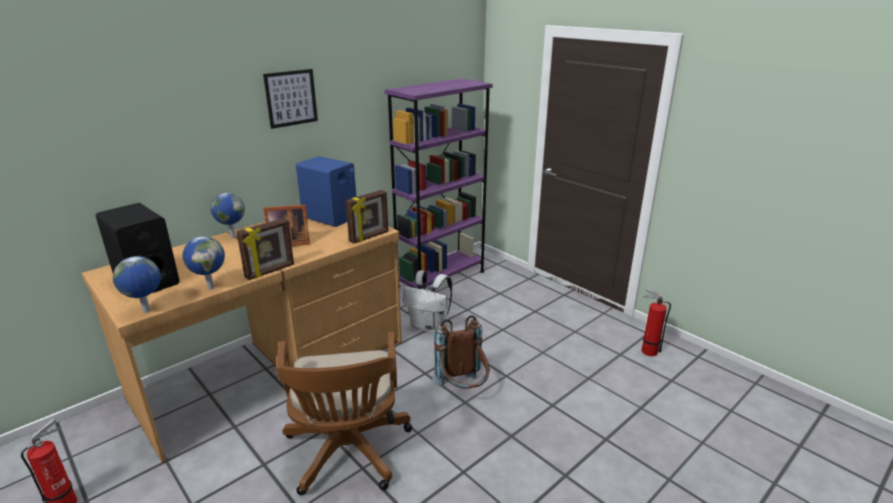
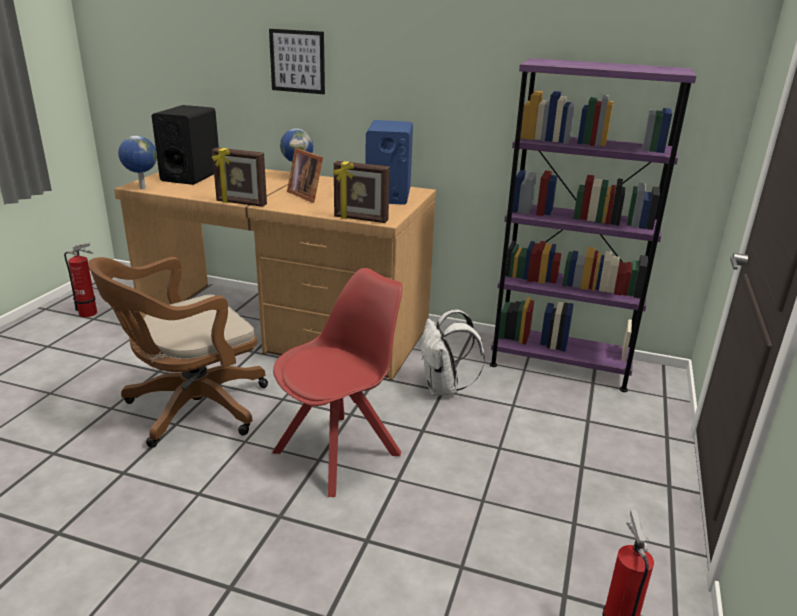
camera: 60 degrees right, 0 degrees up
globe [182,236,225,290] -> none
picture [263,69,318,129] -> picture moved to [269,29,325,94]
brown backpack [432,315,489,389] -> red chair [272,268,402,497]

